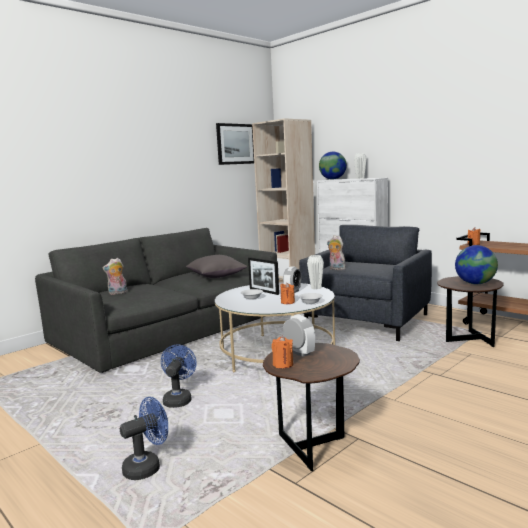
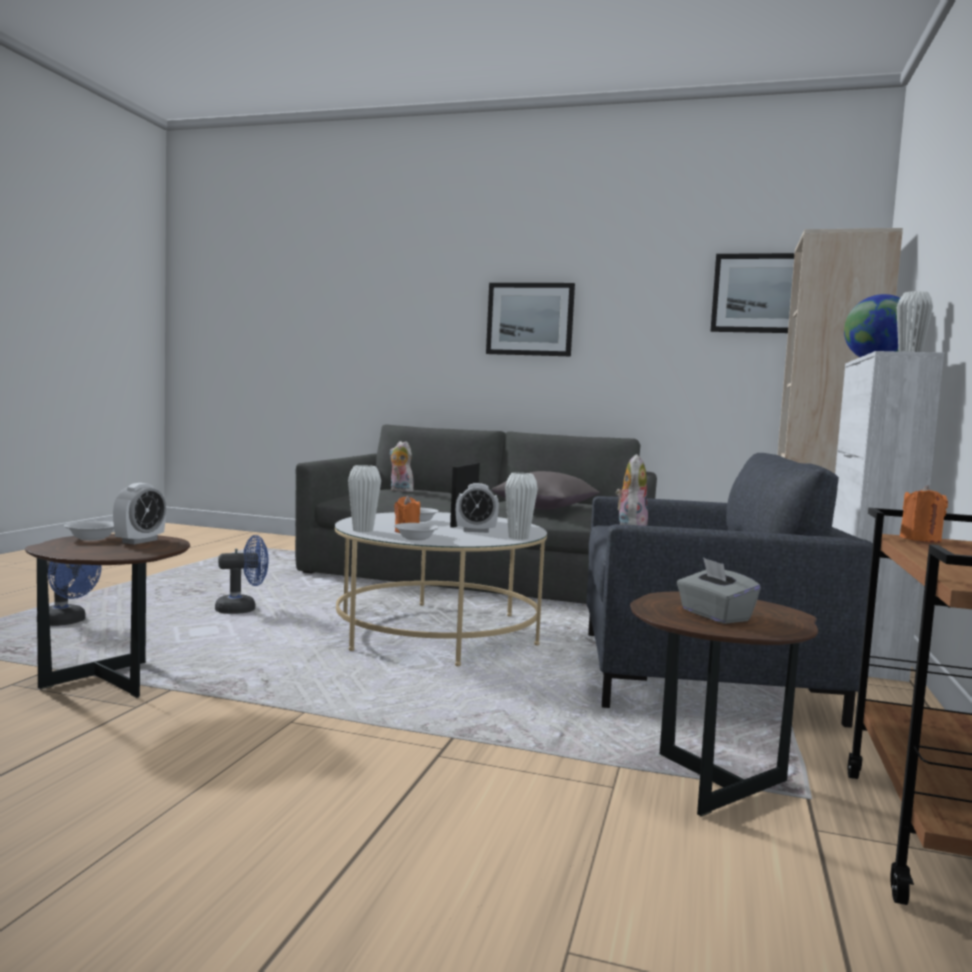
camera: 60 degrees right, 5 degrees down
orange candle [272,336,293,368] -> white bowl [64,521,114,541]
globe [455,245,498,284] -> grey tissue box [677,557,761,624]
none -> white vase [348,465,381,532]
none -> picture [486,283,575,356]

